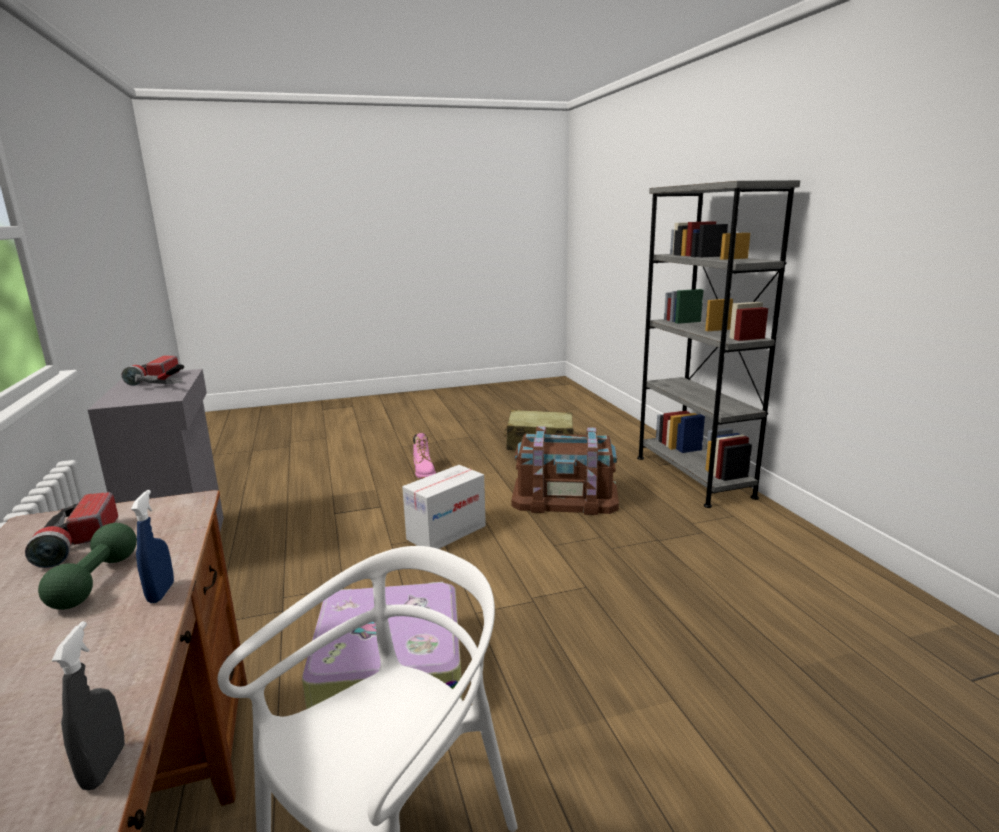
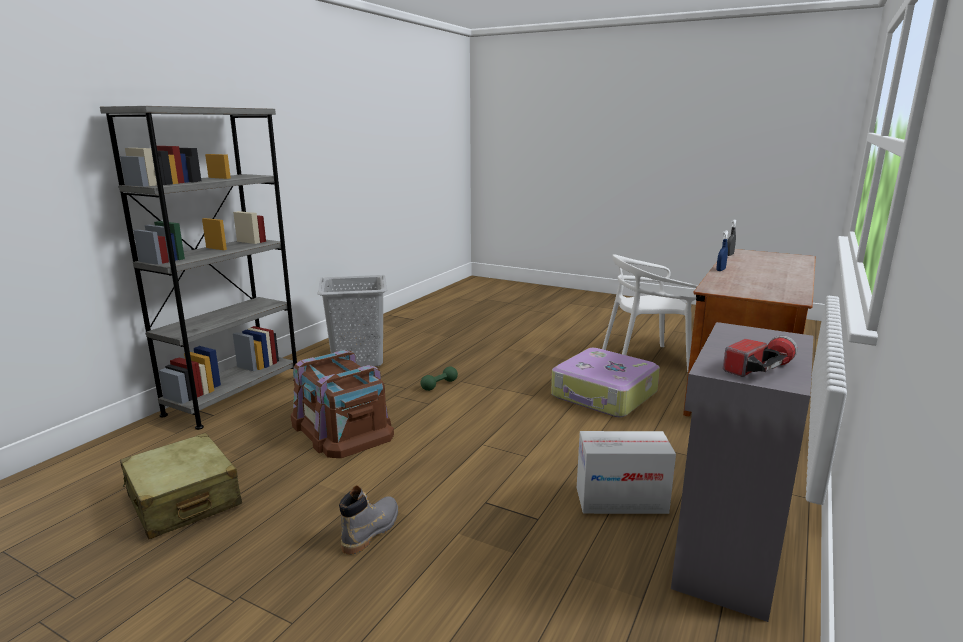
camera: 135 degrees left, 0 degrees up
flashlight [25,492,118,568] -> none
green dumbbell [38,523,137,610] -> green dumbbell moved to [421,367,458,391]
hammer [135,364,184,384] -> none
cardboard box [402,465,486,549] -> cardboard box moved to [577,431,676,514]
pink boot [413,433,436,479] -> grey boot [339,485,398,555]
none -> grey laundry basket [317,275,387,367]

